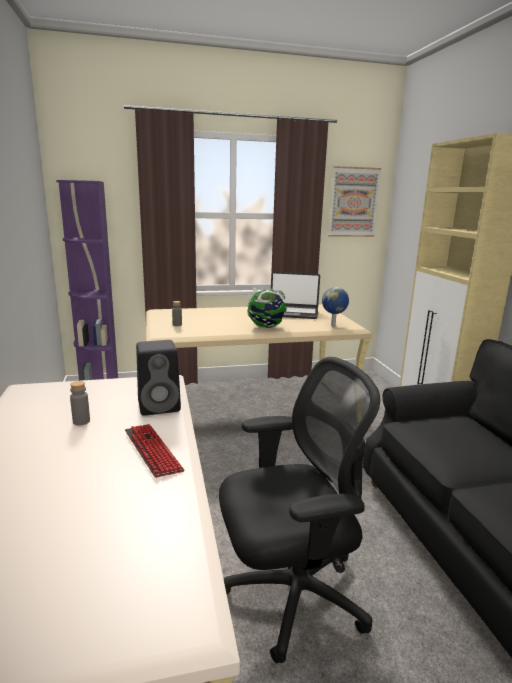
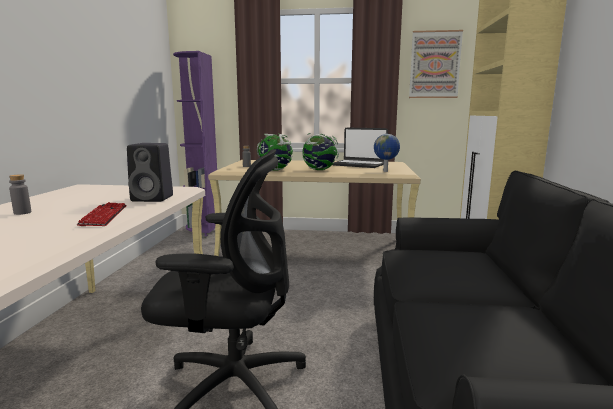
camera: 20 degrees right, 5 degrees down
grey bottle [70,381,90,426] -> grey bottle moved to [9,174,31,215]
none -> globe [257,133,293,171]

